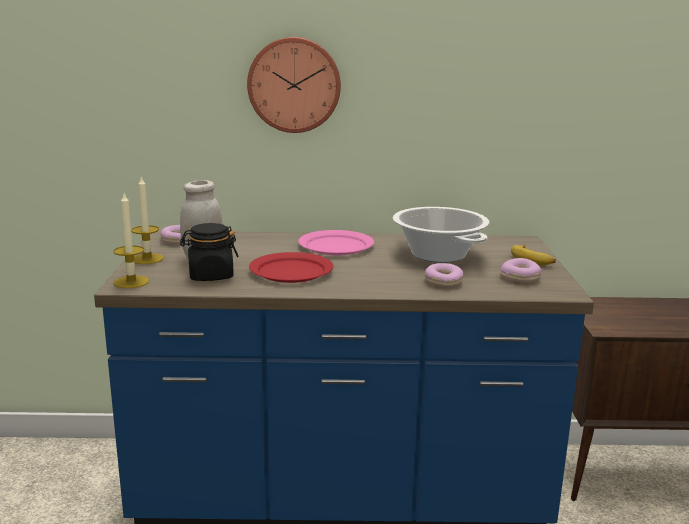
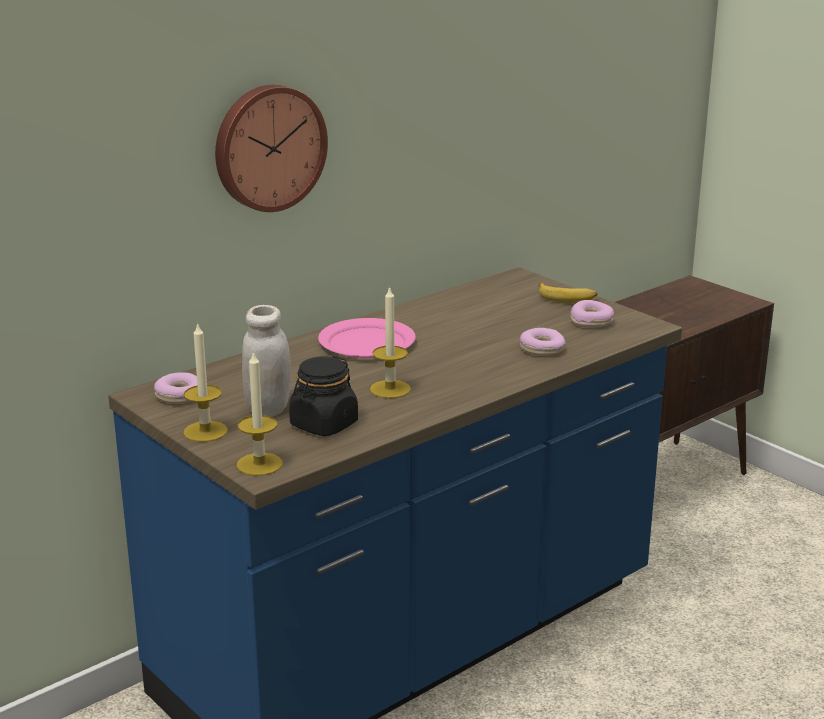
camera: 40 degrees left, 5 degrees up
red plate [249,252,333,283] -> candle [370,286,411,398]
cooking pot [393,207,490,263] -> none

